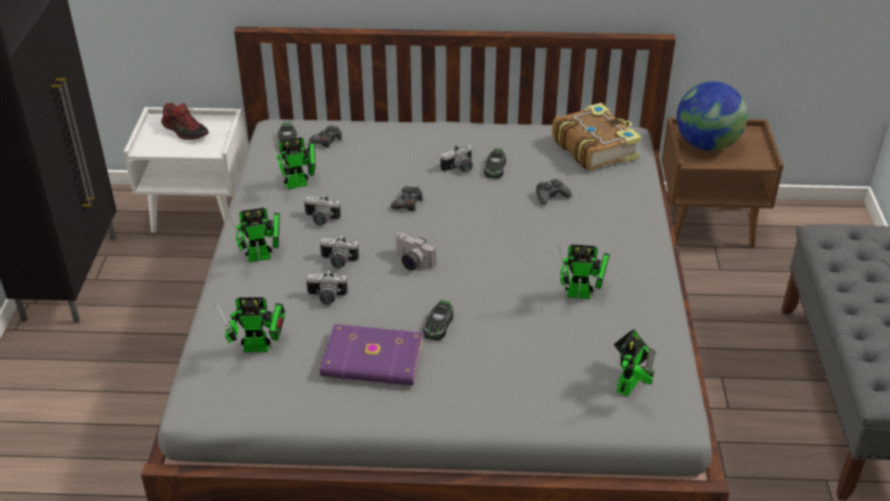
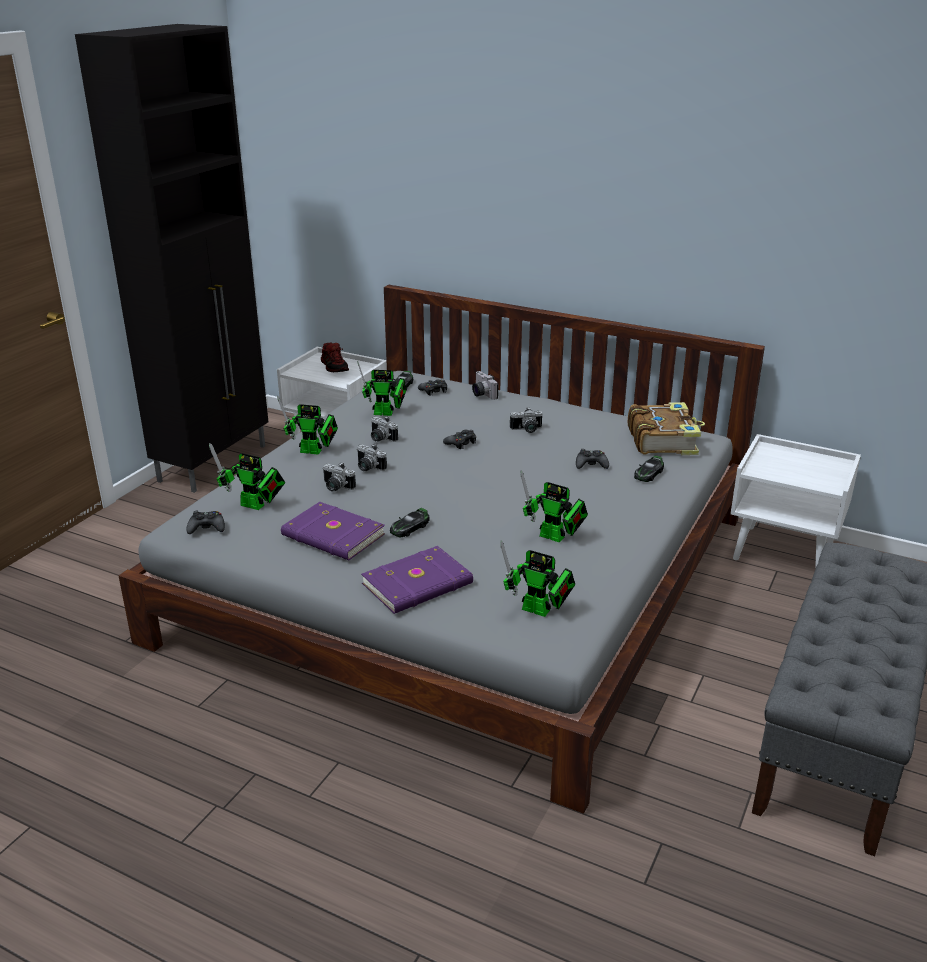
camera: 25 degrees right, 10 degrees down
camera [395,232,436,270] -> camera moved to [472,371,498,400]
toy car [484,148,506,179] -> toy car moved to [634,456,664,482]
toy robot [614,329,656,397] -> toy robot turned 60 degrees clockwise [500,541,575,617]
brown nightstand [662,118,784,247] -> white nightstand [731,434,861,569]
globe [677,81,748,151] -> none
none -> black game controller [186,511,225,534]
none -> purple book [361,546,473,614]

